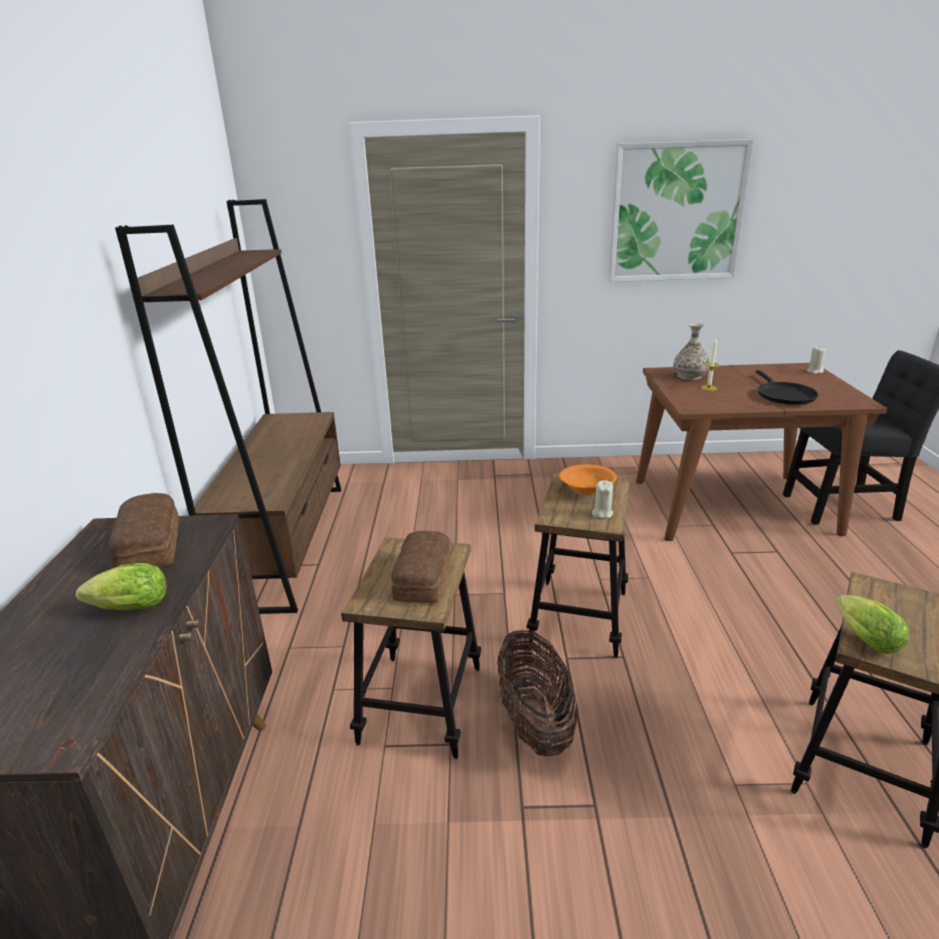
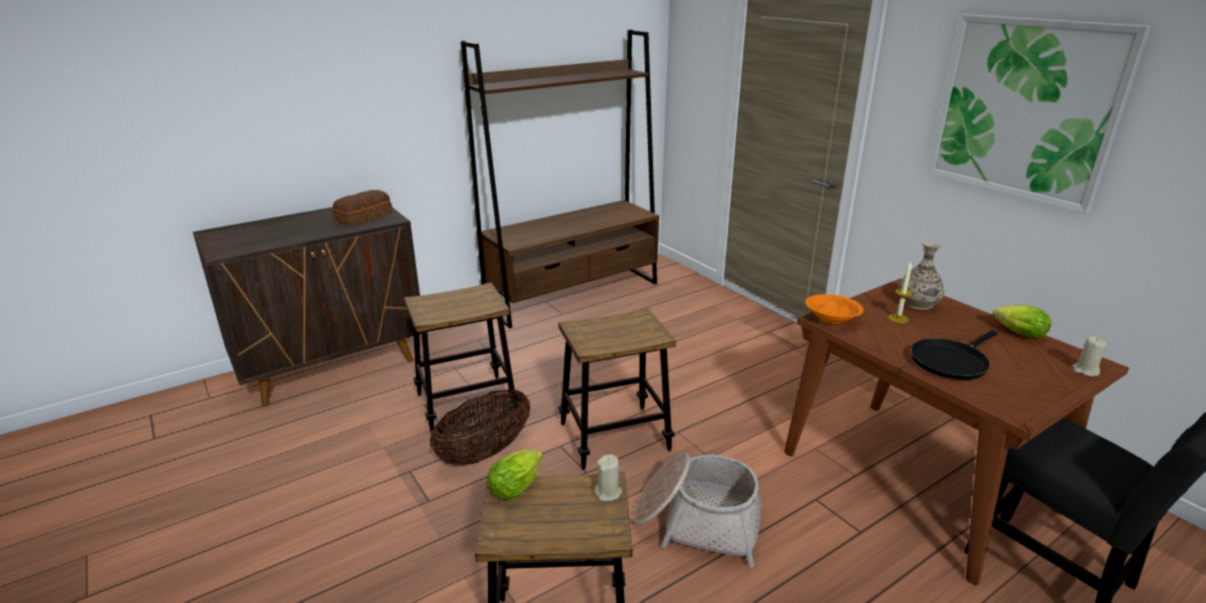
camera: 55 degrees right, 0 degrees up
lettuce [76,563,167,610] -> lettuce moved to [993,305,1051,339]
bread [391,531,451,603] -> none
orange bowl [559,464,617,495] -> orange bowl moved to [805,294,863,324]
beige candle [592,480,613,518] -> beige candle moved to [594,454,622,501]
none -> basket [633,453,762,568]

